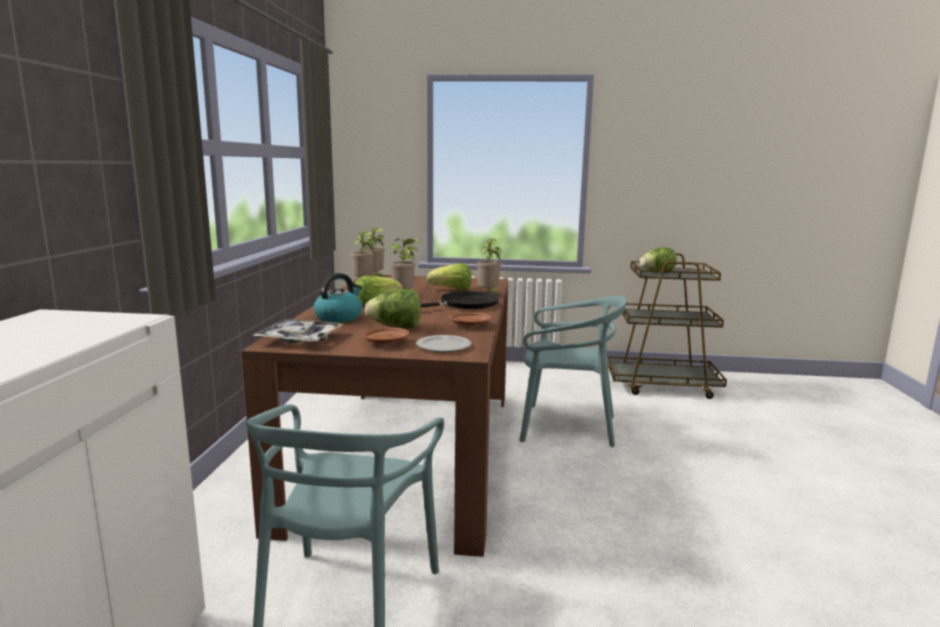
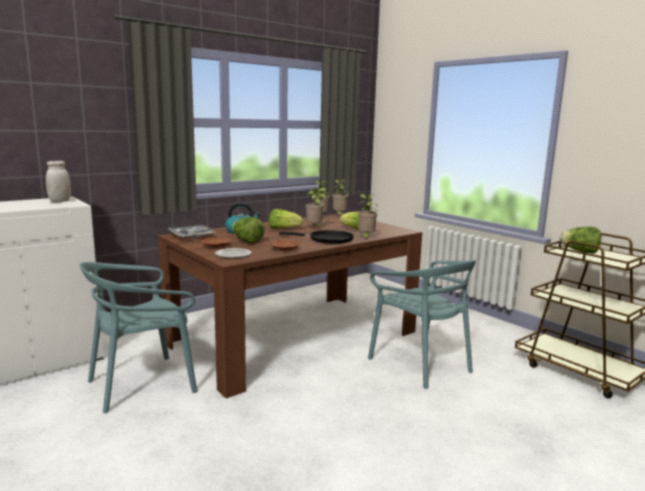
camera: 45 degrees right, 0 degrees up
none -> white jar [46,161,71,202]

